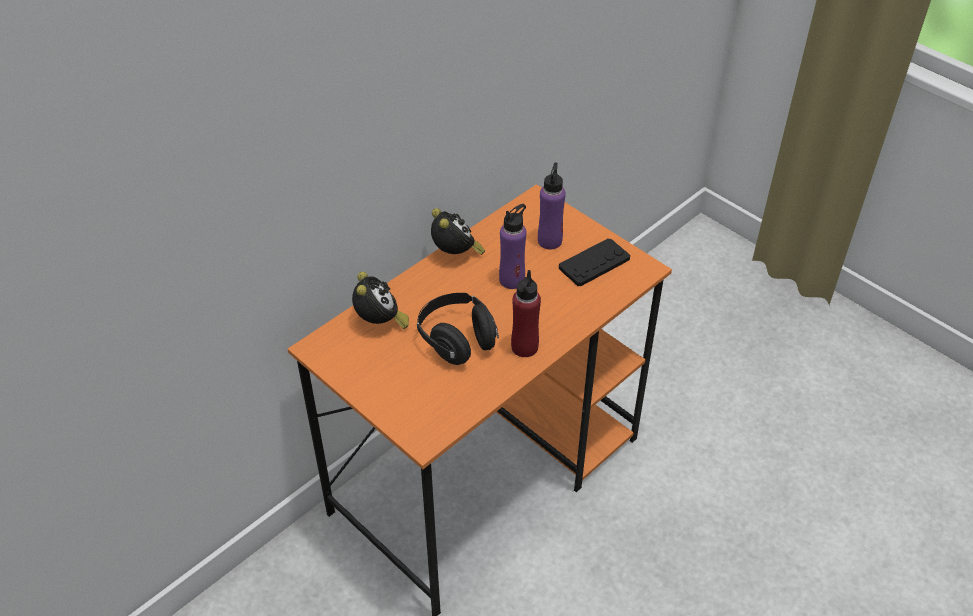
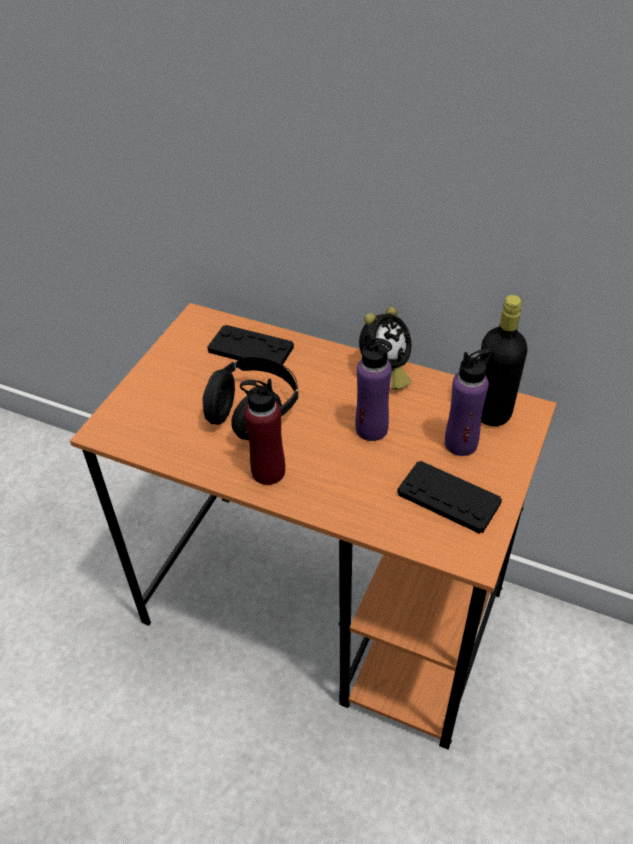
camera: 70 degrees right, 0 degrees up
alarm clock [352,272,409,329] -> black game controller [207,325,294,365]
none -> black bottle [480,295,527,426]

